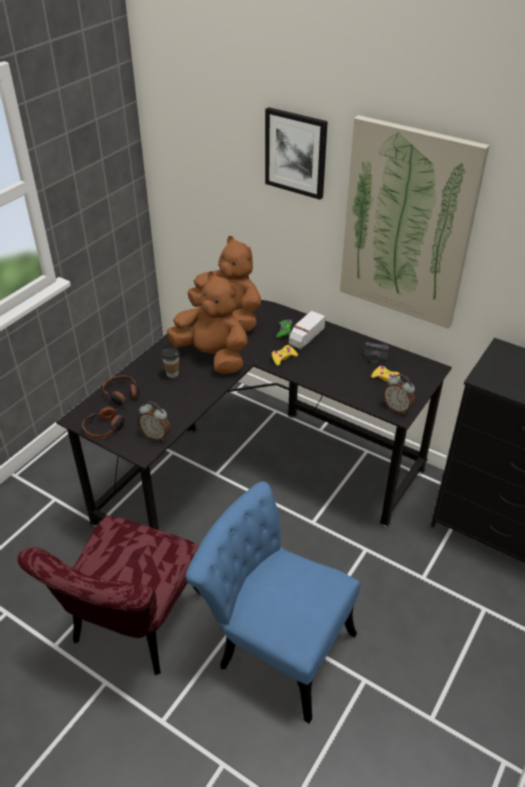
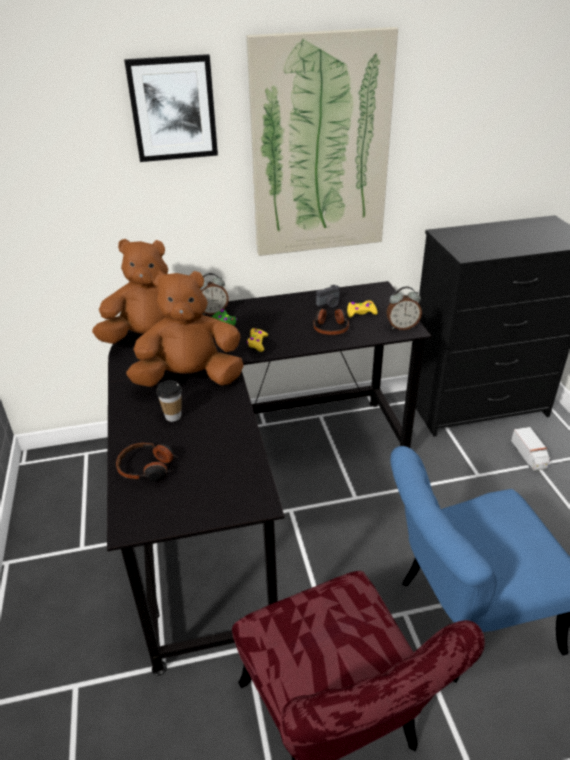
camera: 45 degrees left, 5 degrees down
headphones [82,406,126,438] -> headphones moved to [313,309,349,335]
alarm clock [138,402,170,441] -> alarm clock moved to [200,273,229,315]
toy truck [289,311,325,349] -> toy truck moved to [511,427,550,471]

